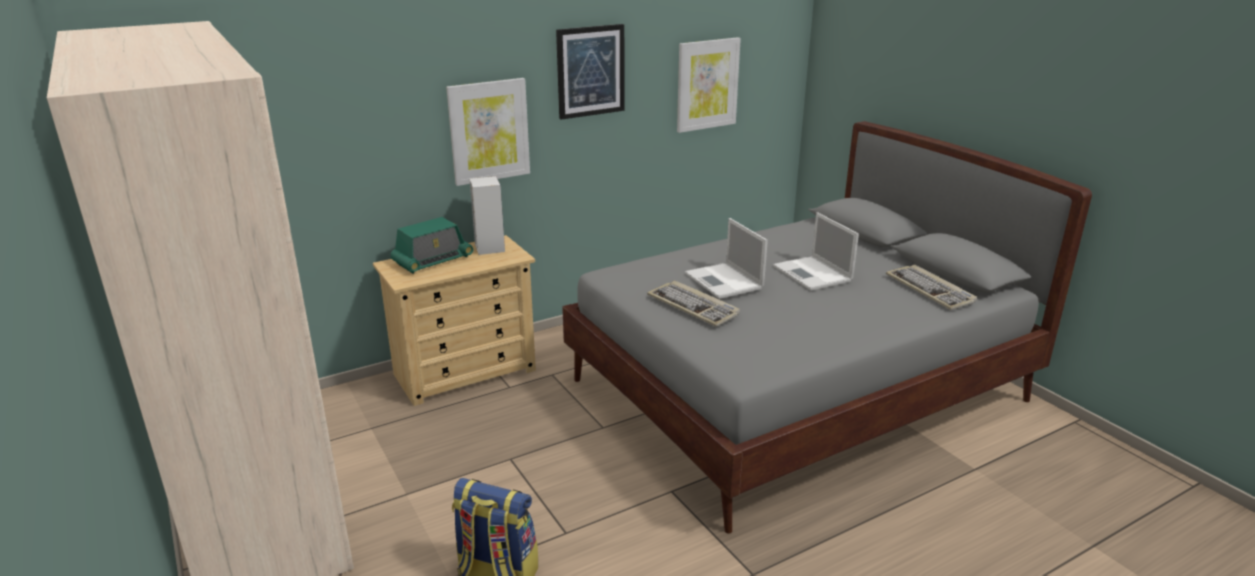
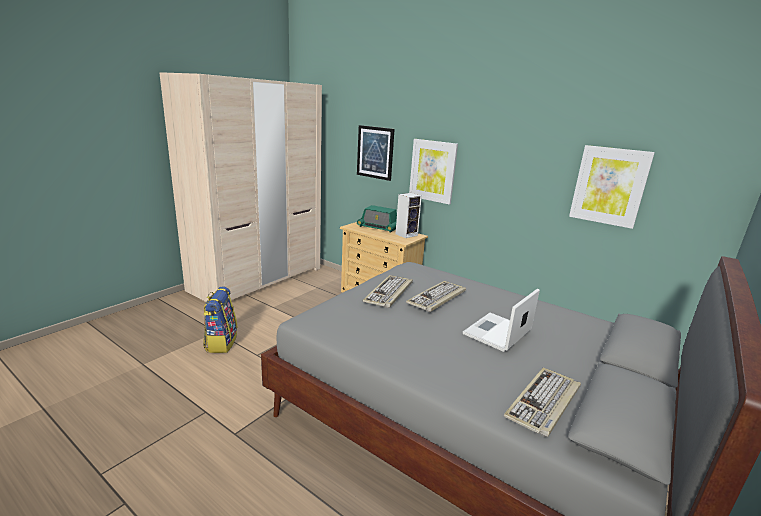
camera: 65 degrees right, 5 degrees down
picture [556,24,624,120] -> picture moved to [357,125,395,181]
laptop [685,218,768,299] -> keyboard [406,281,466,312]

